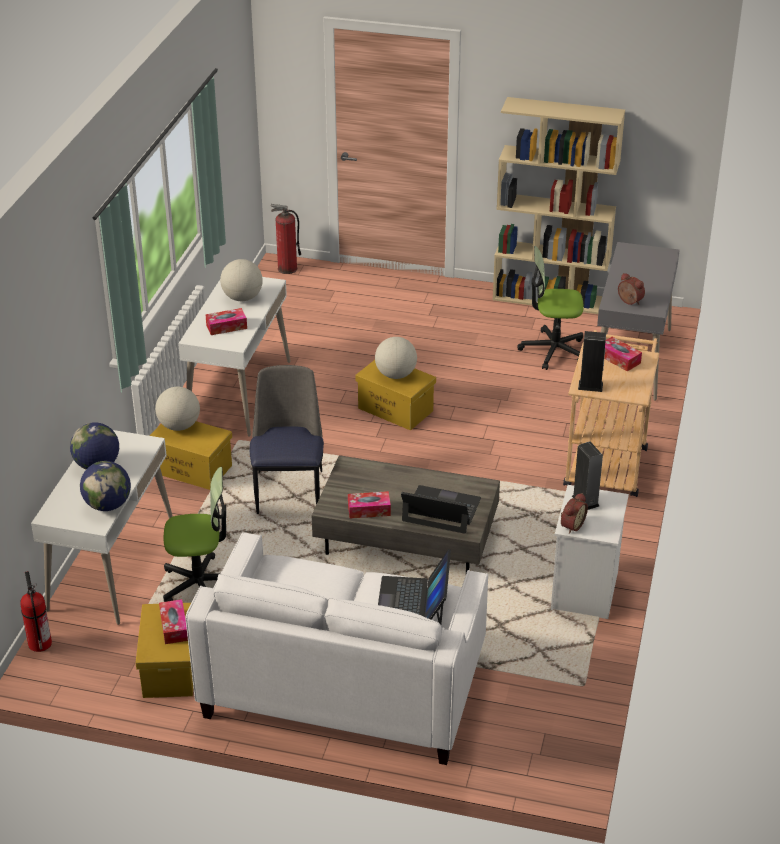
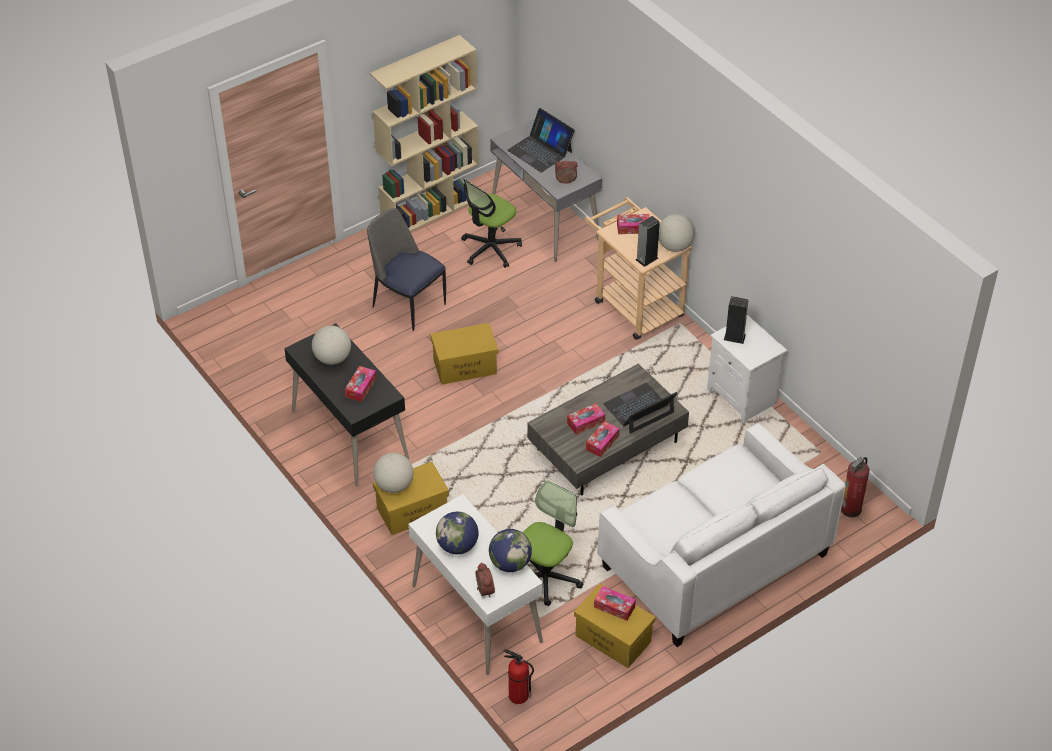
camera: 50 degrees left, 10 degrees up
white desk [178,277,291,436] -> black desk [284,323,409,487]
chair [250,365,324,514] -> chair moved to [367,208,446,331]
fire extinguisher [271,204,301,274] -> fire extinguisher moved to [841,457,870,517]
globe [375,337,417,379] -> globe moved to [658,214,695,252]
laptop [378,549,451,624] -> laptop moved to [508,108,575,173]
alarm clock [561,493,588,534] -> alarm clock moved to [476,562,495,598]
none -> tissue box [567,403,605,435]

